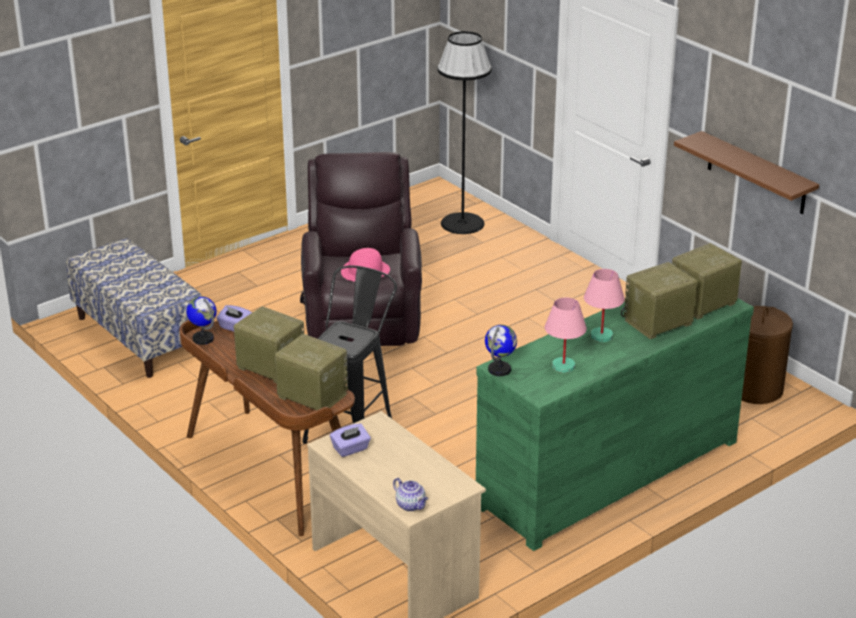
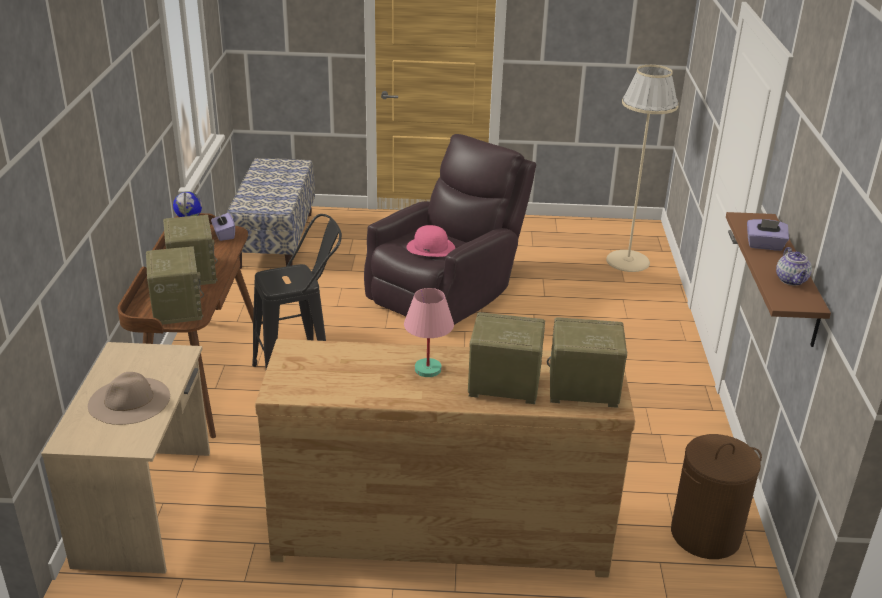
camera: 40 degrees right, 0 degrees up
purple tissue box [330,424,371,457] -> purple tissue box moved to [747,219,789,251]
teapot [393,478,428,511] -> teapot moved to [776,247,812,286]
black floor lamp [437,31,492,234] -> beige floor lamp [606,65,679,272]
green dresser [476,298,754,551] -> brown dresser [255,339,635,578]
globe [485,325,517,376] -> none
pink table lamp [545,297,587,373] -> none
none -> beige hat [88,372,170,425]

